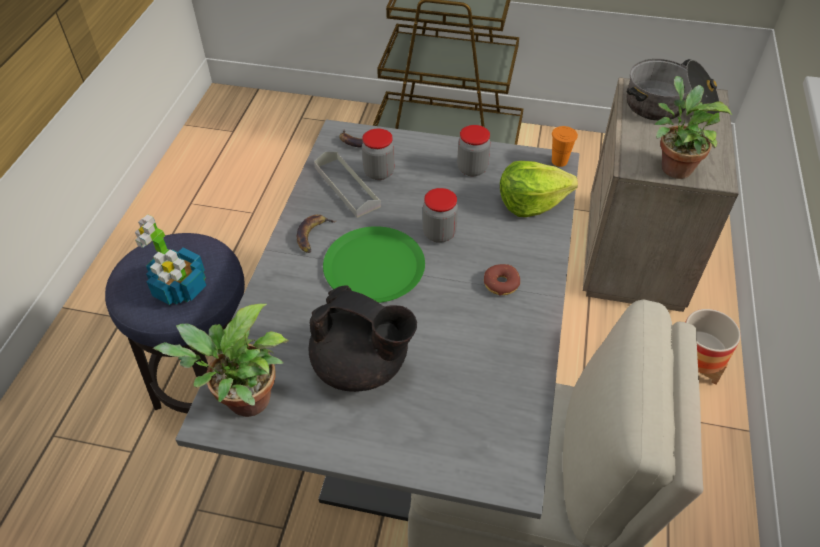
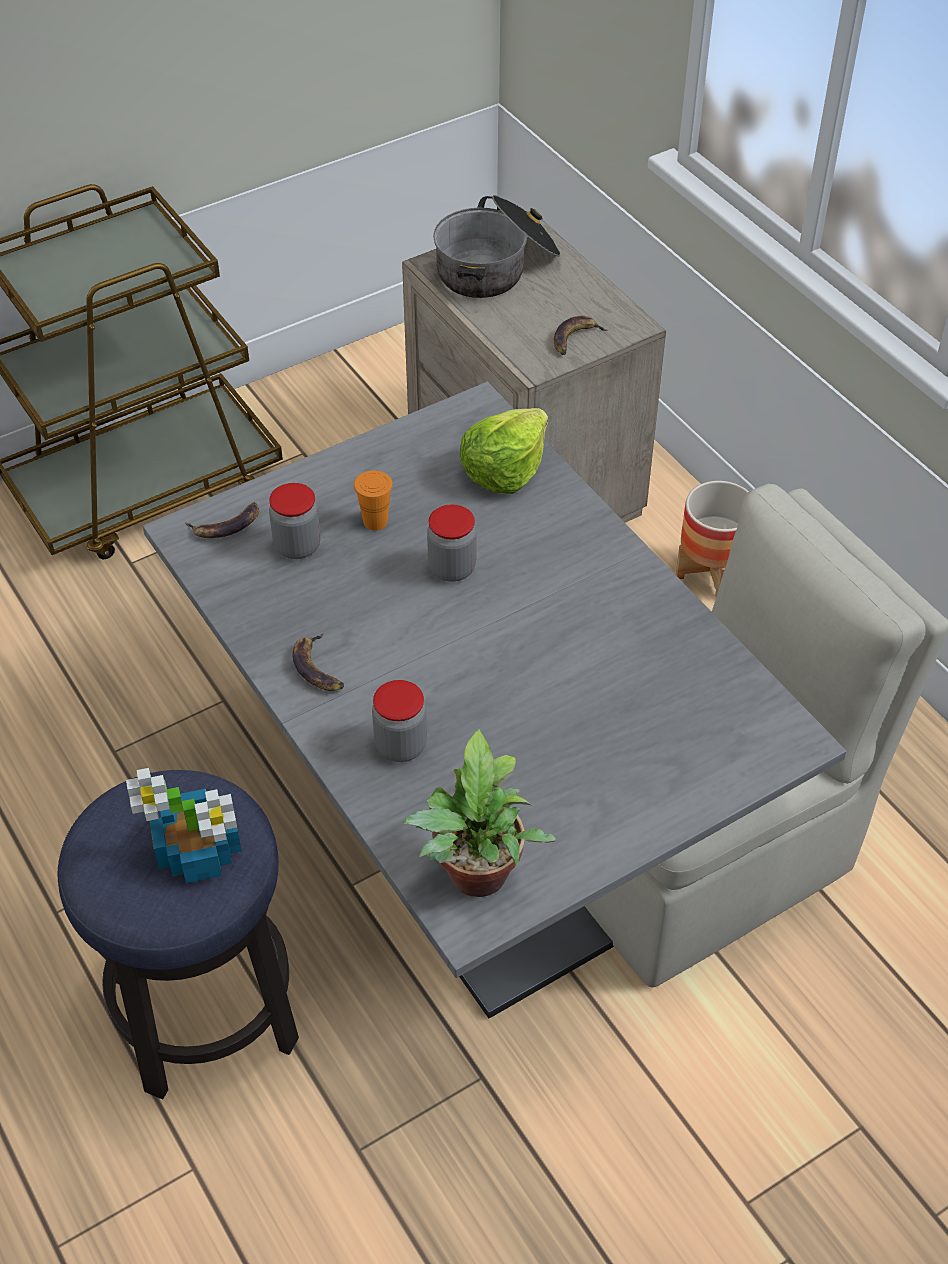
camera: 45 degrees left, 0 degrees up
black teapot [309,285,417,392] -> none
grey tray [314,152,381,218] -> none
green plate [323,226,425,303] -> none
jar [457,125,490,176] -> jar moved to [372,680,427,762]
donut [484,264,520,296] -> none
orange cup [552,126,578,167] -> orange cup moved to [354,470,393,530]
potted plant [655,76,732,179] -> banana [554,316,608,355]

